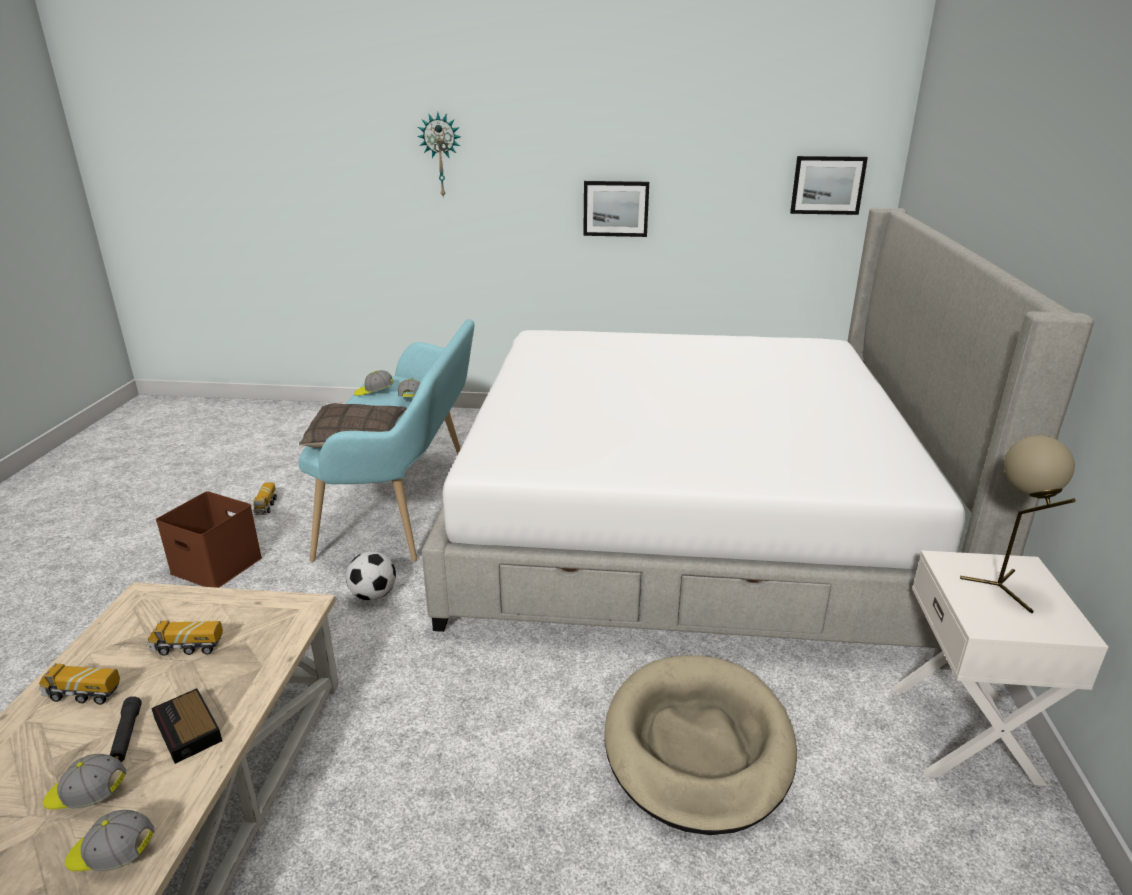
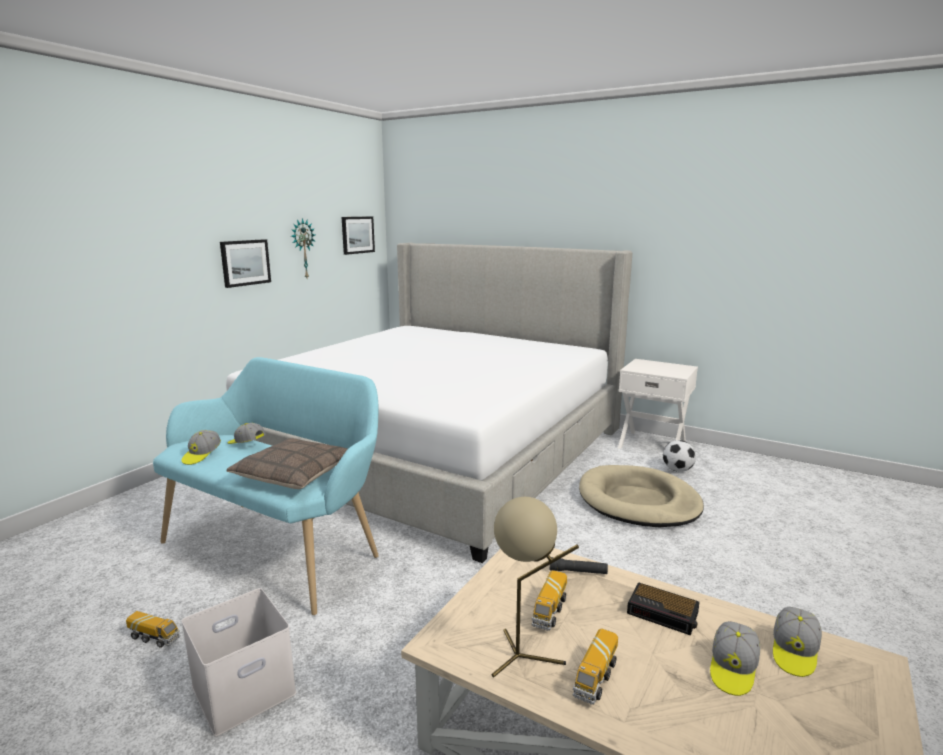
camera: 65 degrees left, 10 degrees down
black flashlight [110,696,142,762] -> black flashlight moved to [550,557,608,574]
alarm clock [151,688,222,764] -> alarm clock turned 45 degrees clockwise [627,582,700,636]
brown storage box [156,491,262,588] -> white storage box [181,588,296,736]
football [346,551,396,601] -> football moved to [663,440,696,472]
wall clock [417,112,461,197] -> wall clock moved to [291,218,315,278]
beige table lamp [960,435,1076,613] -> beige table lamp moved to [491,497,579,678]

